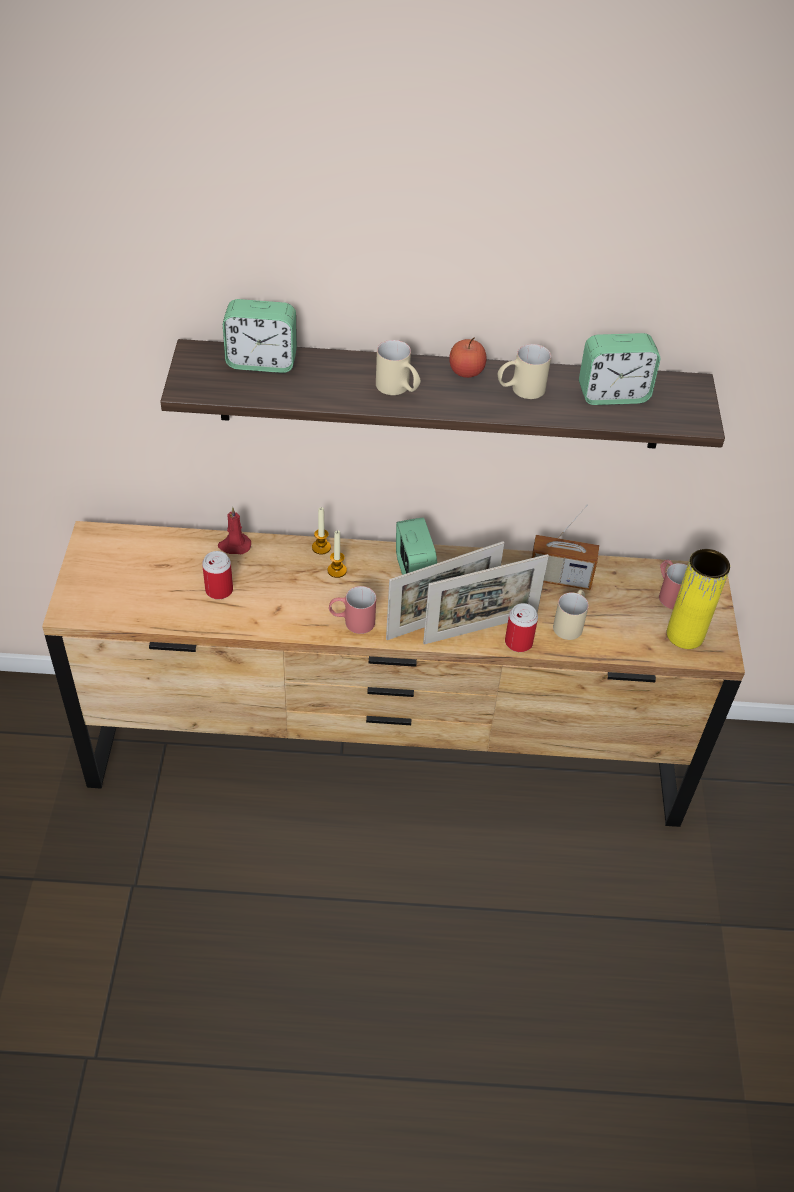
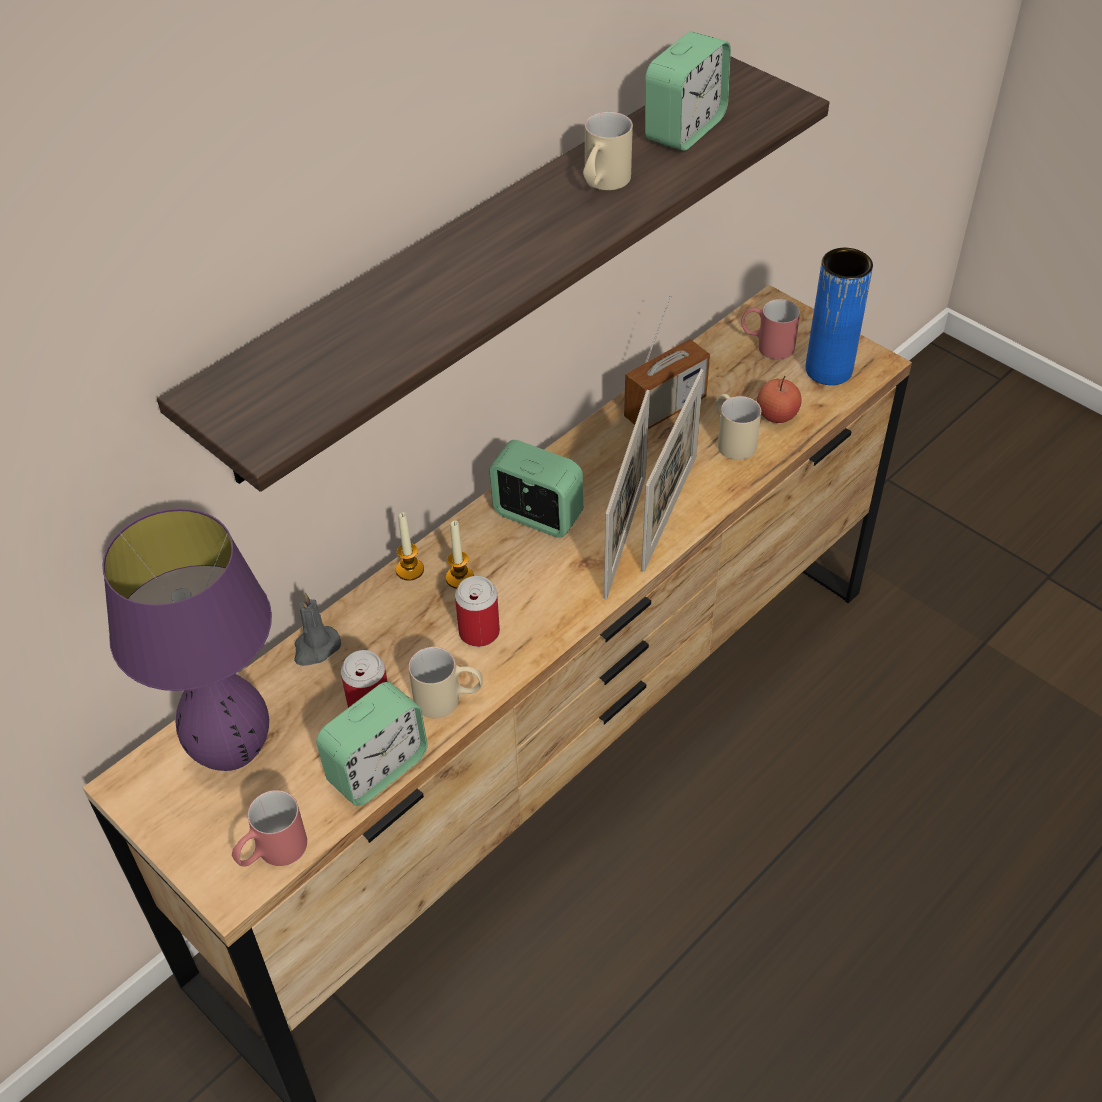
camera: 45 degrees left, 0 degrees up
red candle [218,507,251,554] -> grey candle [294,593,341,666]
alarm clock [223,299,297,373] -> alarm clock moved to [316,682,428,806]
red mug [329,586,376,634] -> red mug moved to [232,790,307,867]
beige mug [376,340,421,395] -> beige mug moved to [409,647,483,718]
apple [449,337,486,378] -> apple moved to [757,376,802,423]
can [505,603,538,652] -> can moved to [455,576,500,647]
yellow vase [667,549,730,649] -> blue vase [805,248,873,385]
none -> purple table lamp [102,508,272,771]

